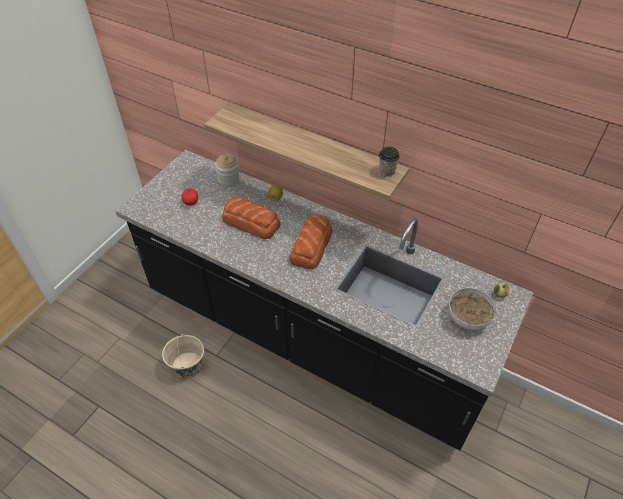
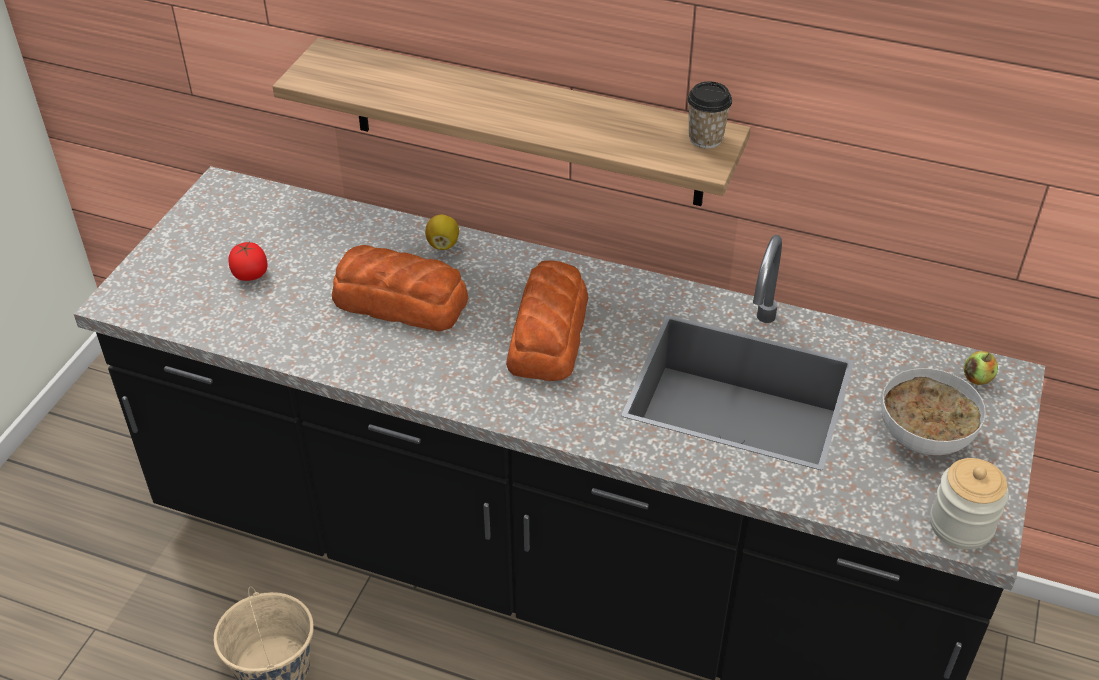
camera: 10 degrees left, 5 degrees down
jar [215,154,240,186] -> jar moved to [930,458,1009,550]

